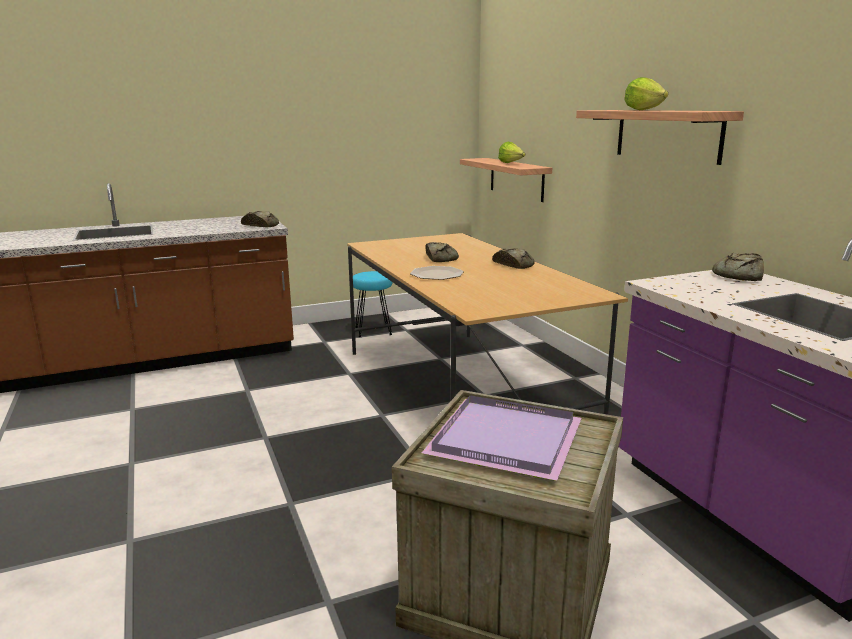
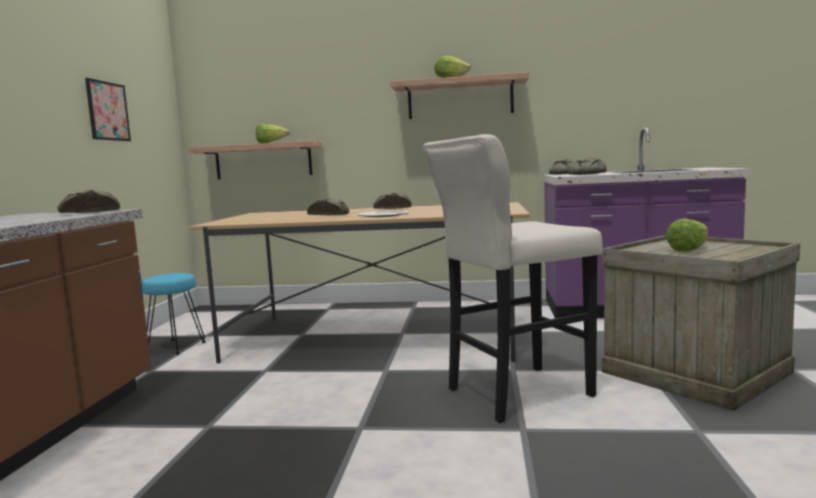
camera: 60 degrees left, 10 degrees down
purple tray [422,395,582,481] -> lettuce [666,218,708,252]
none -> picture [85,78,131,141]
none -> beige stool [423,134,603,423]
none -> bread [568,158,607,175]

